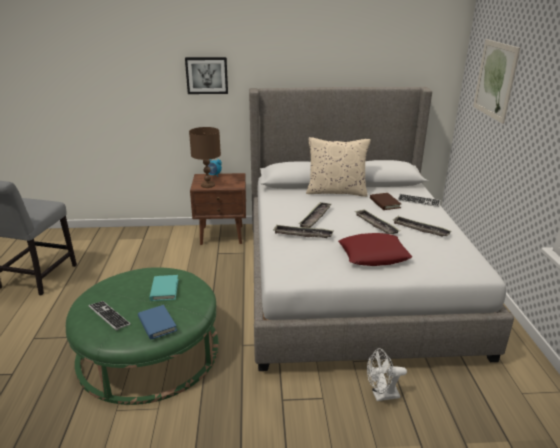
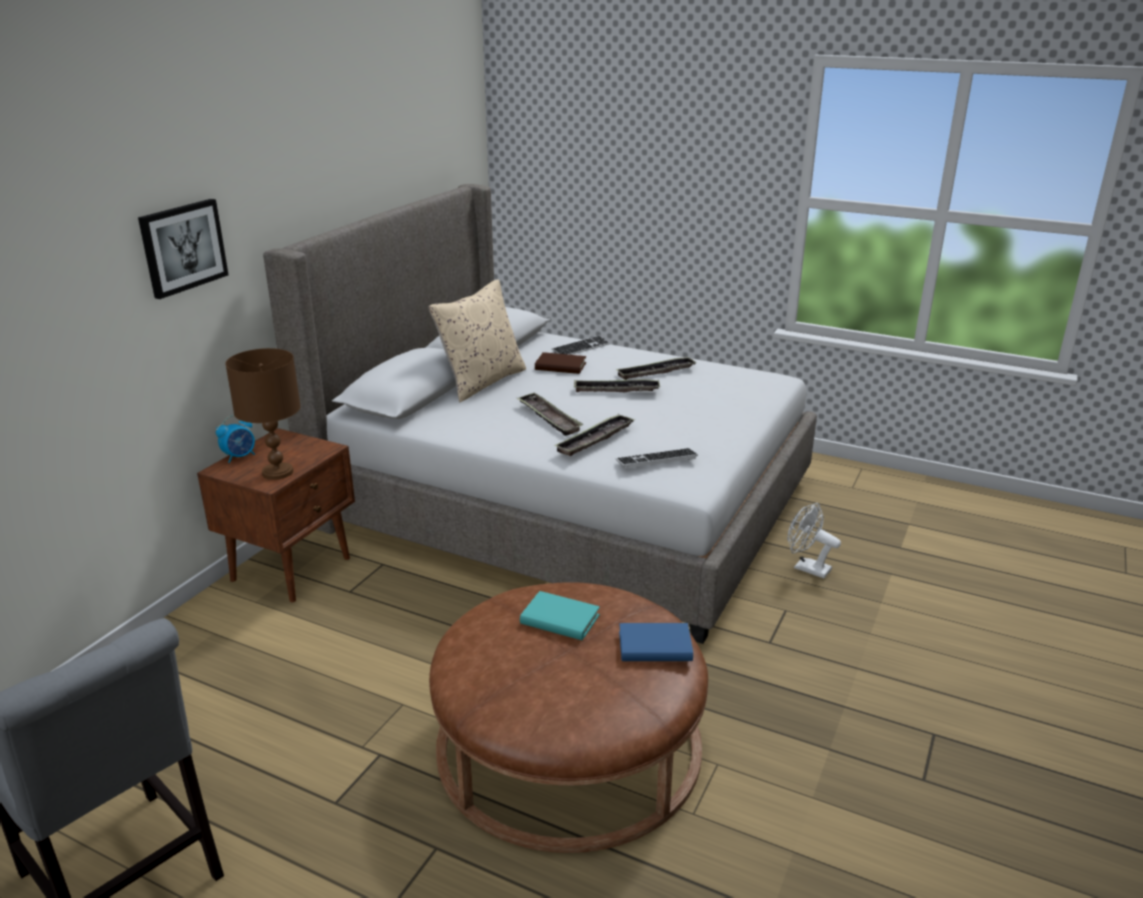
camera: 60 degrees left, 0 degrees up
green ottoman [66,267,219,405] -> brown ottoman [429,582,708,853]
keyboard [89,301,131,331] -> keyboard moved to [616,448,698,469]
red pillow [338,233,412,266] -> none
white fan [367,348,407,401] -> white fan turned 105 degrees clockwise [787,503,841,578]
picture [473,39,520,124] -> none

